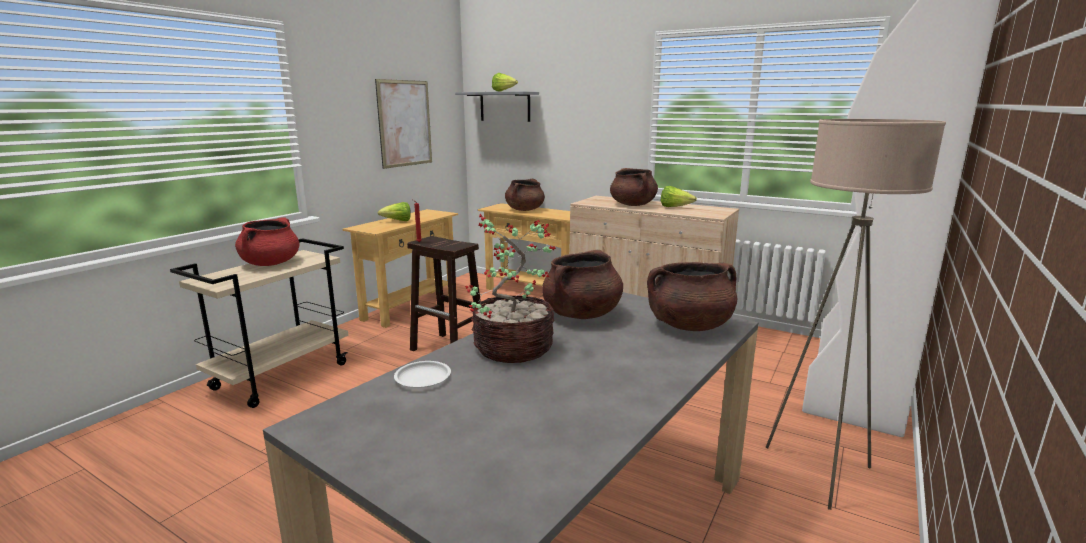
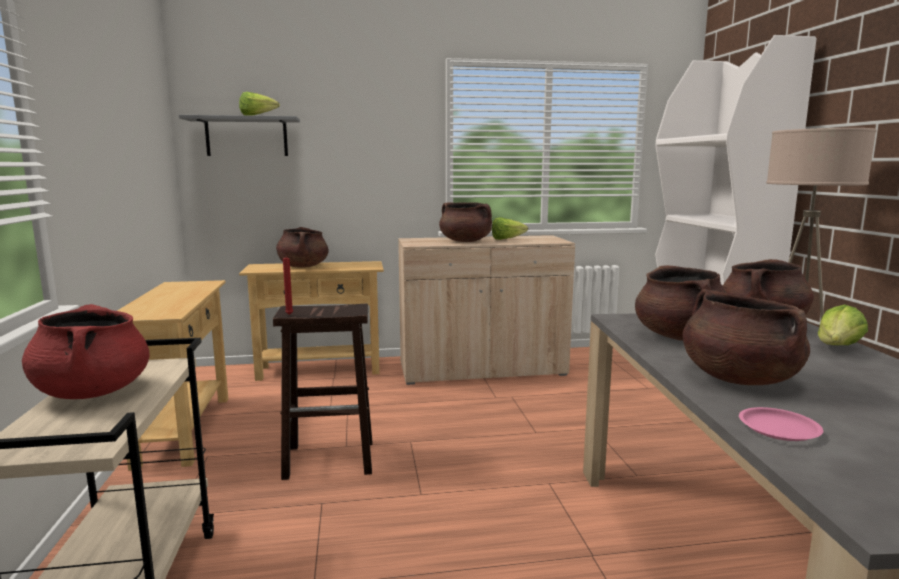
camera: 40 degrees left, 5 degrees down
picture [375,79,432,169] -> none
lettuce [378,202,411,221] -> lettuce moved to [818,304,868,345]
white plate [394,361,451,388] -> pink plate [739,407,823,441]
potted plant [465,214,556,363] -> brown cooking pot [683,289,810,385]

